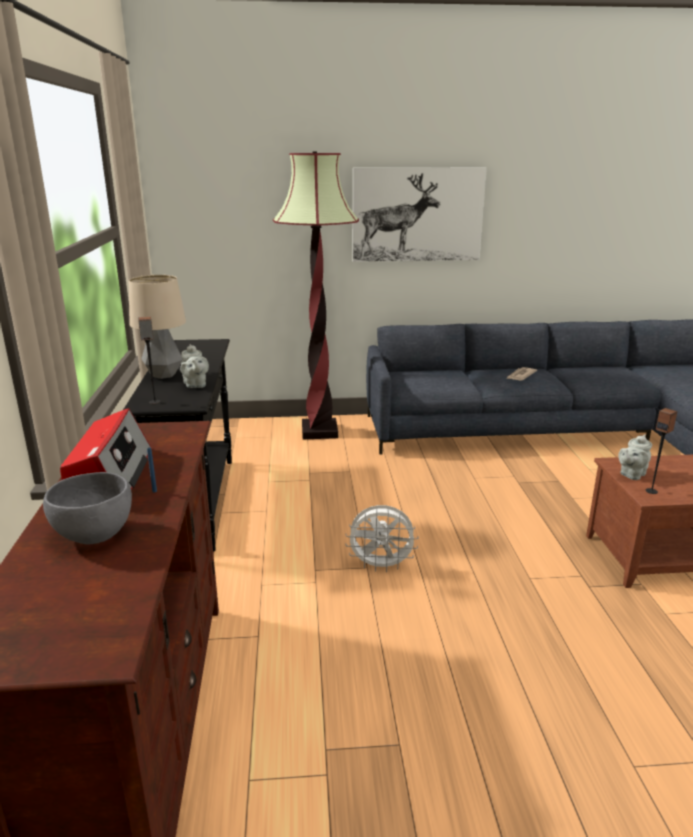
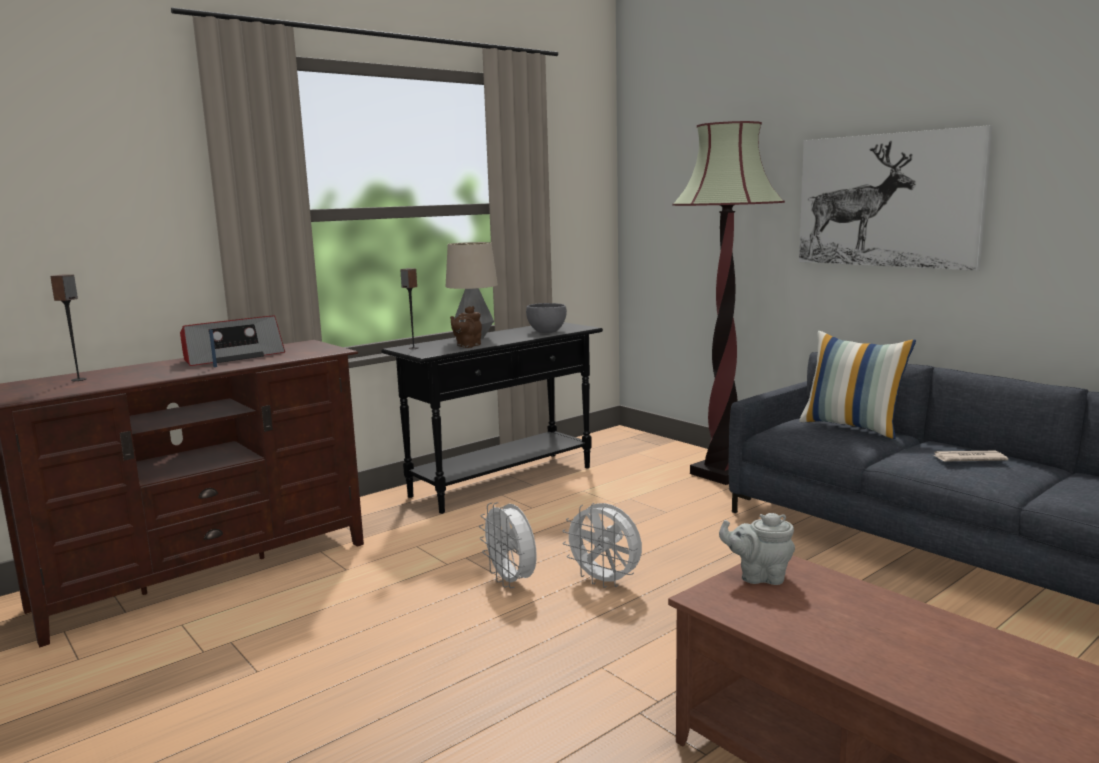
camera: 55 degrees right, 10 degrees down
grey bowl [43,472,132,544] -> grey bowl moved to [526,303,567,333]
grey teapot [180,344,209,388] -> brown teapot [450,306,482,348]
speaker [646,408,678,494] -> speaker moved to [50,275,87,381]
none -> white fan [563,503,642,588]
none -> pillow [799,331,916,439]

